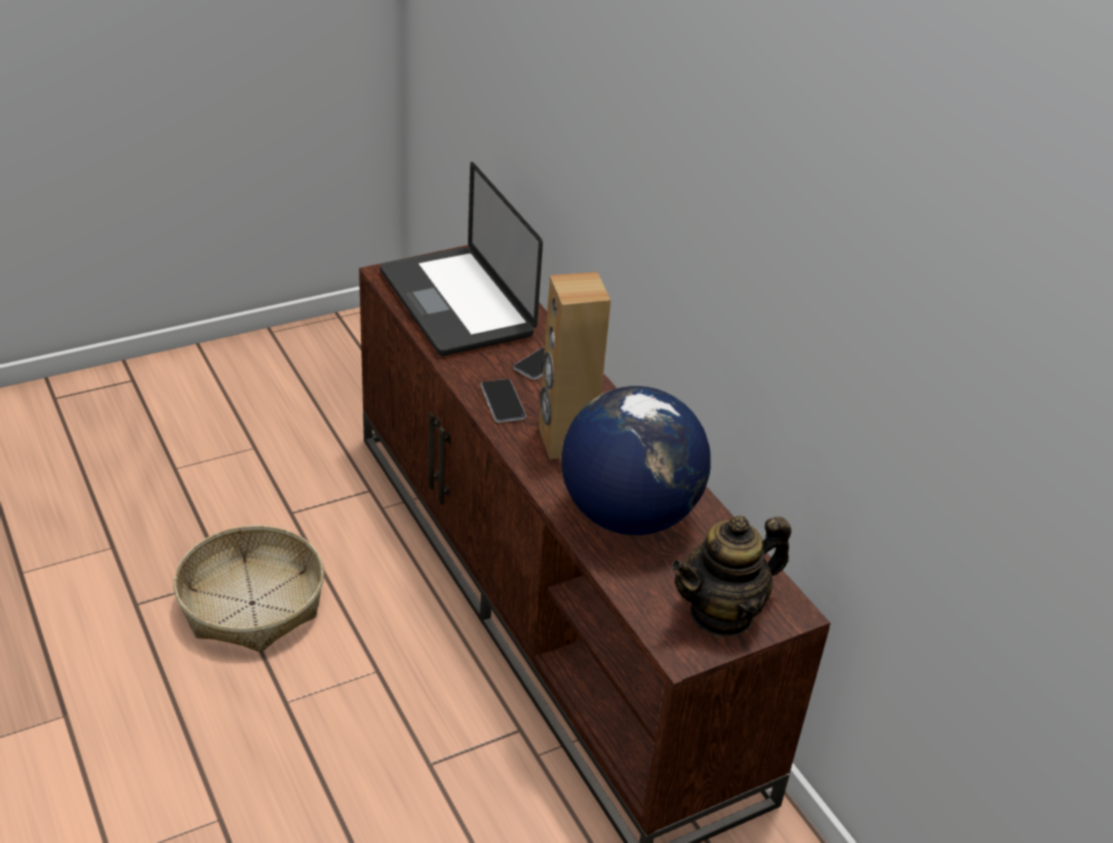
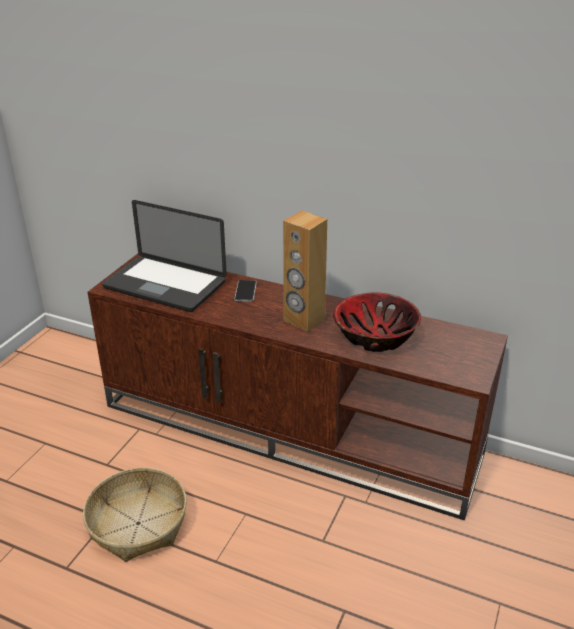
camera: 35 degrees left, 5 degrees down
phone [481,379,526,423] -> none
globe [561,386,711,535] -> bowl [333,292,421,352]
teapot [672,515,791,637] -> none

